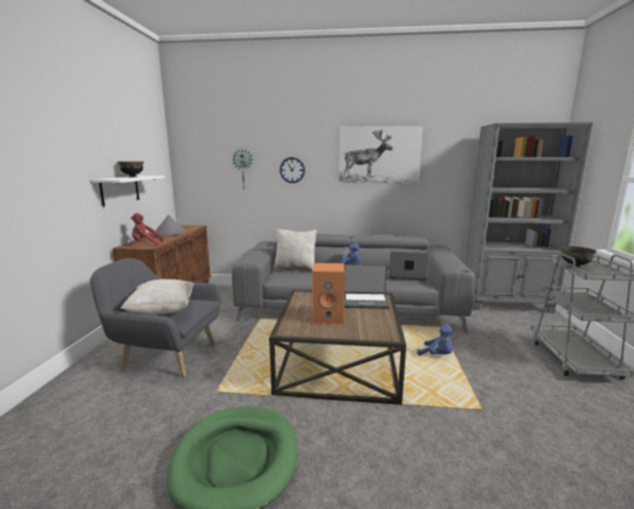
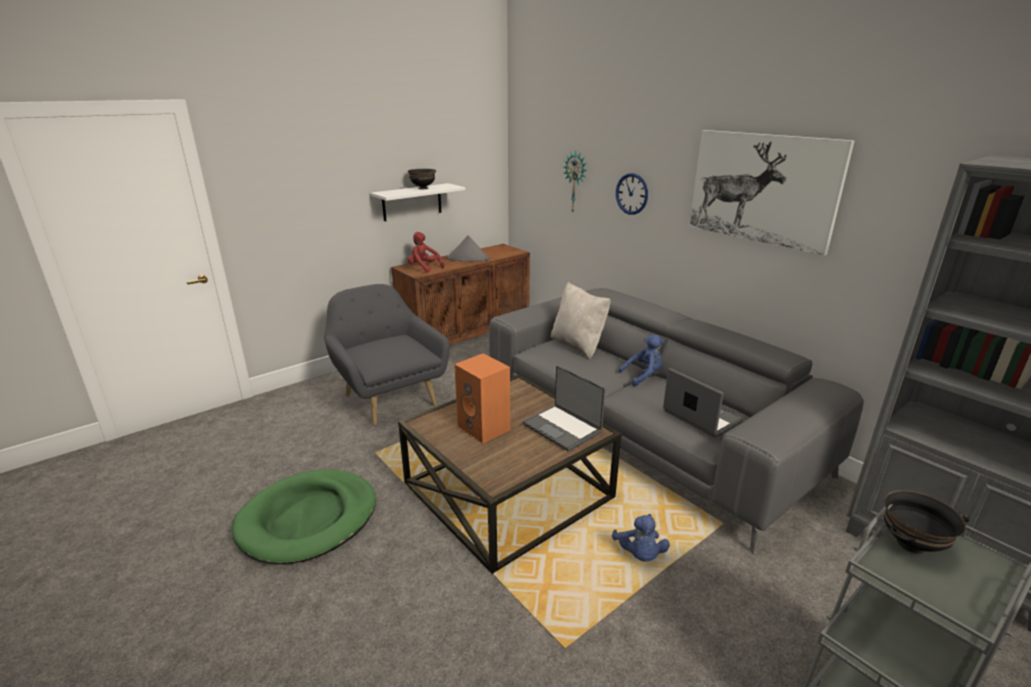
camera: 45 degrees right, 10 degrees up
beige pillow [121,279,194,315] -> none

